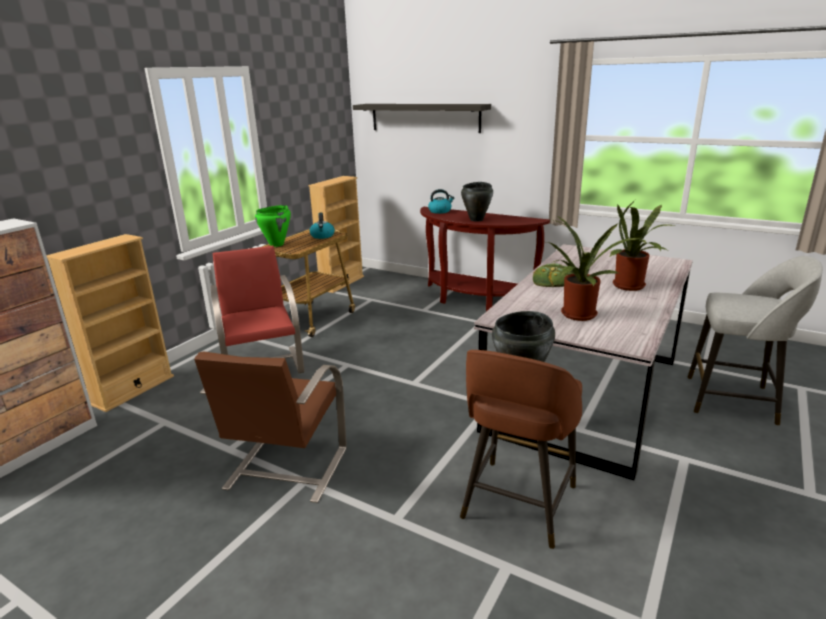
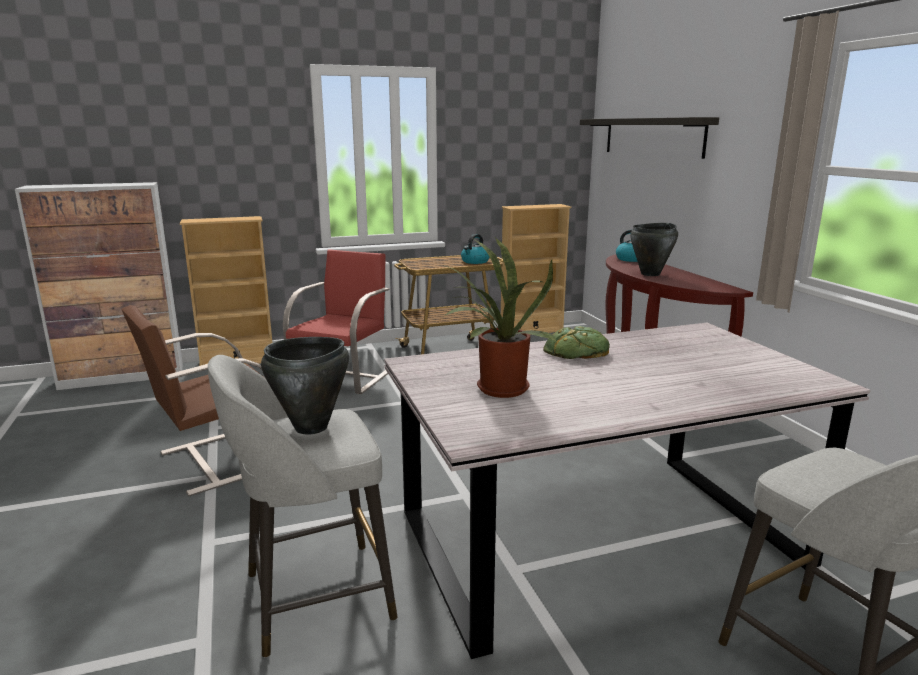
camera: 40 degrees right, 5 degrees down
green cooking pot [255,205,291,247] -> none
brown stool [460,350,582,549] -> grey stool [208,355,397,658]
potted plant [610,200,677,291] -> none

